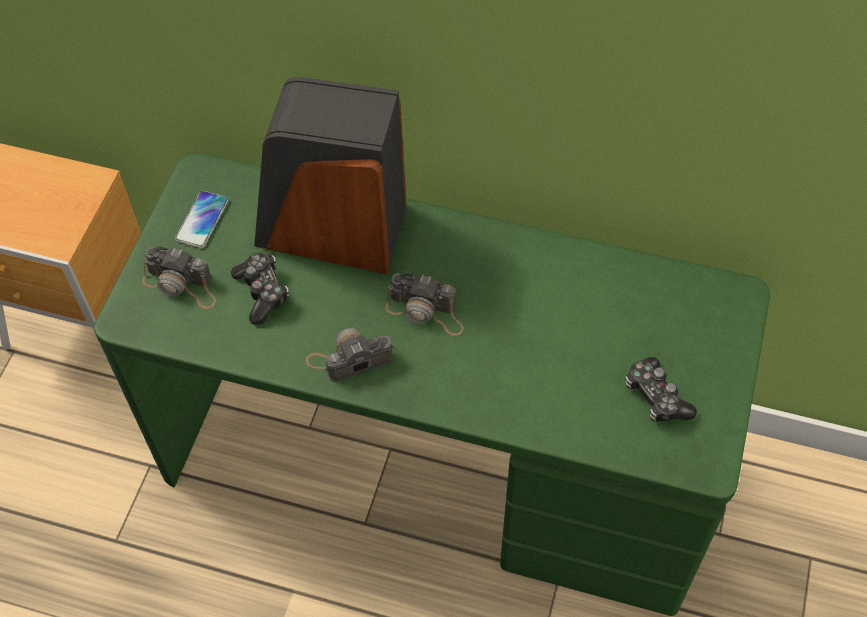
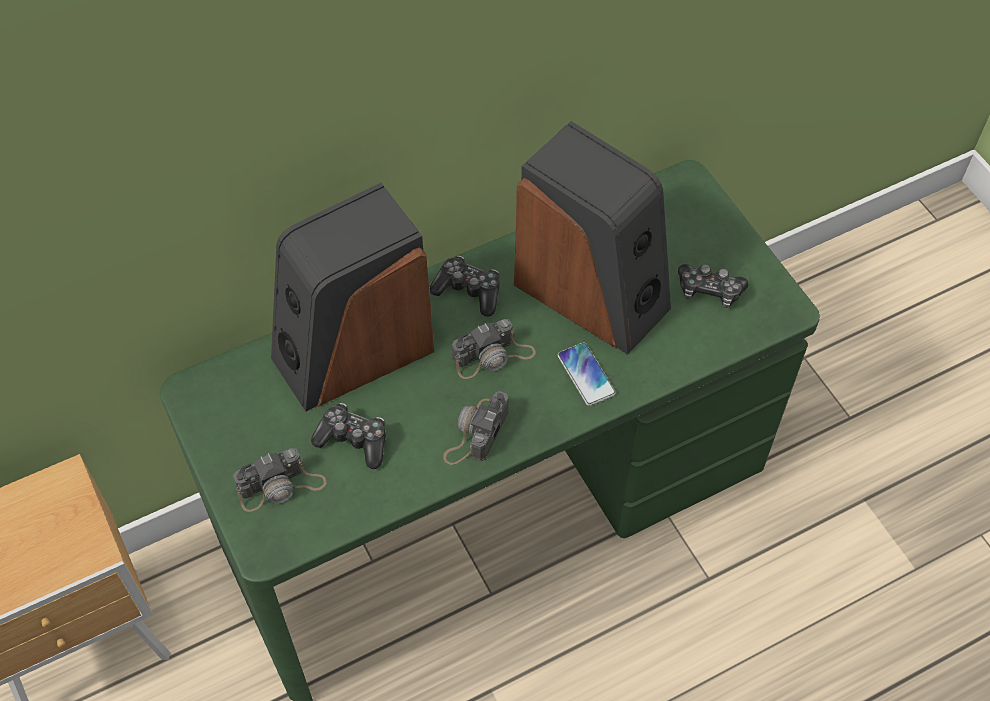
camera: 45 degrees left, 0 degrees up
phone [175,191,228,248] -> phone moved to [558,342,616,406]
none -> game controller [429,256,500,317]
none -> speaker [514,121,671,355]

